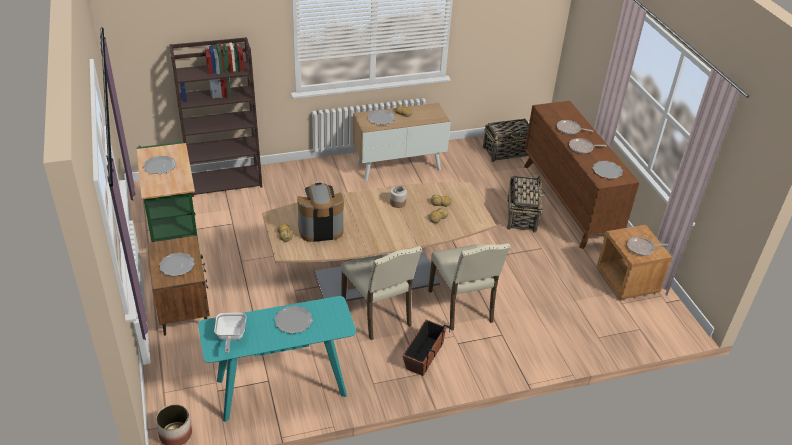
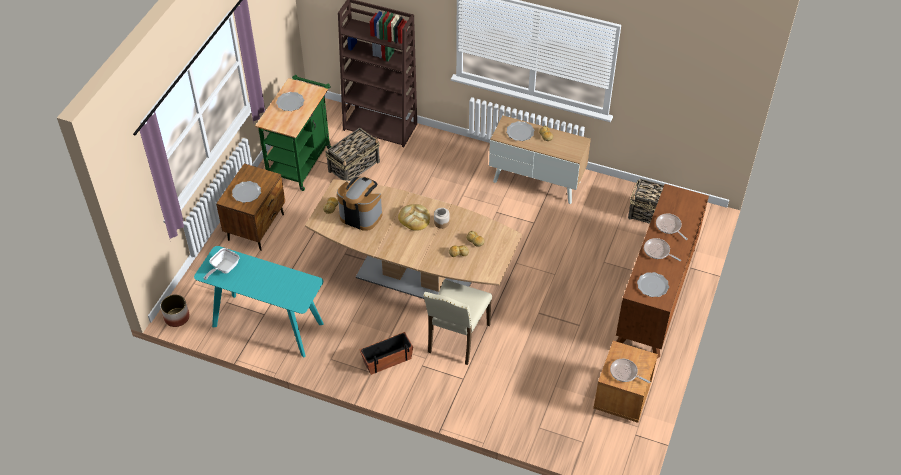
camera: 40 degrees right, 10 degrees up
plate [275,306,313,334] -> none
beige chair [341,246,422,340] -> none
basket [507,175,545,233] -> basket moved to [325,128,380,181]
none -> bread [398,204,430,231]

